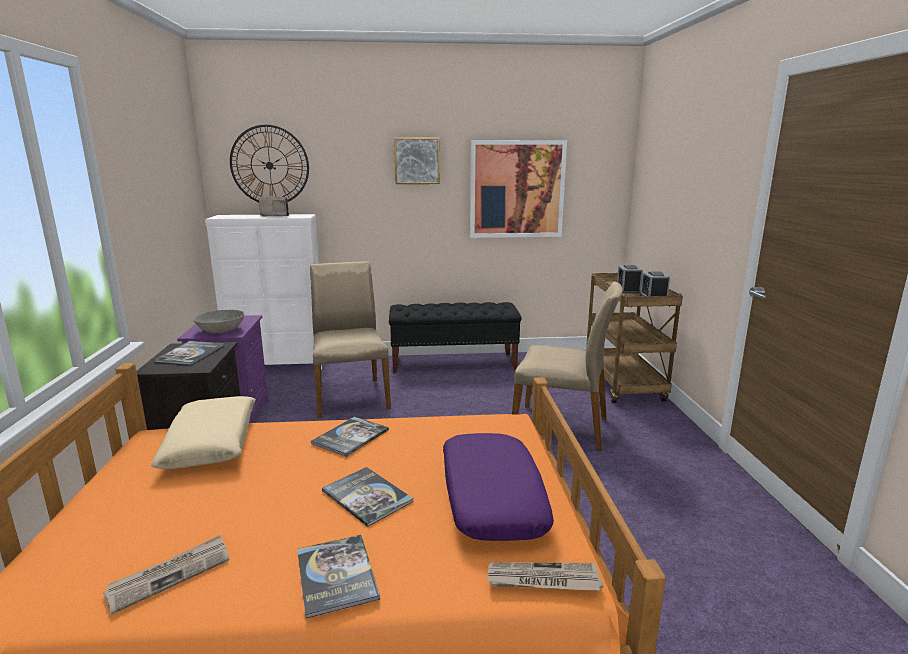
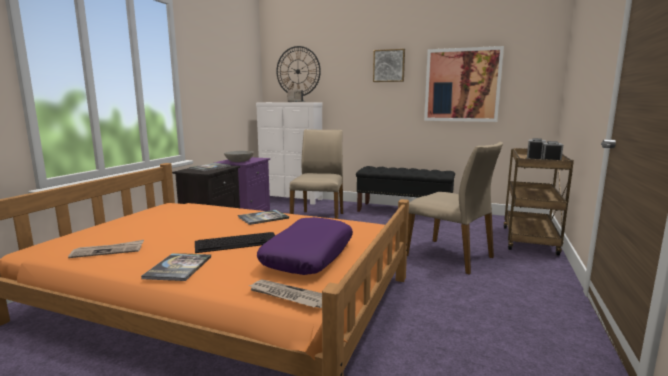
camera: 25 degrees right, 5 degrees down
beige pillow [151,396,256,469] -> none
book [322,467,413,527] -> keyboard [195,232,275,253]

